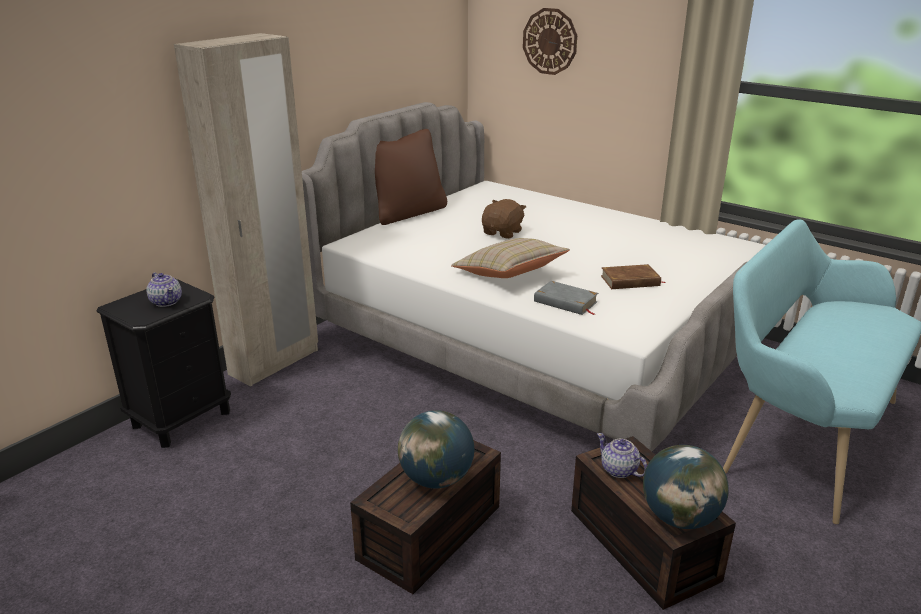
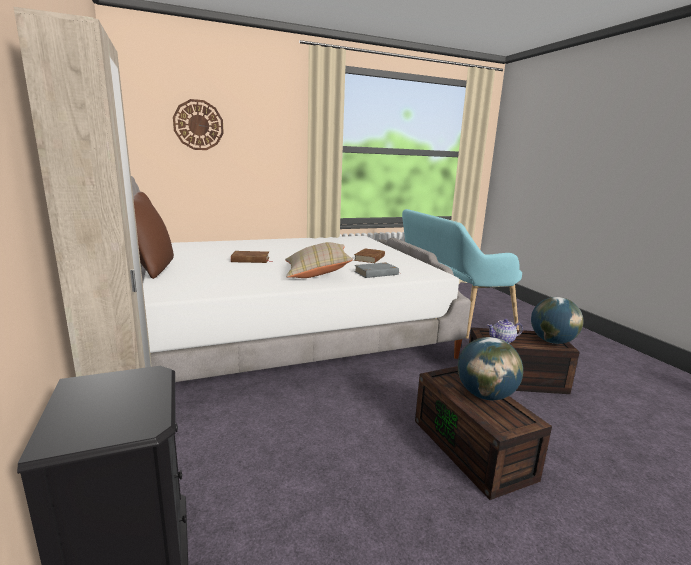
camera: 60 degrees left, 10 degrees down
teapot [146,272,182,307] -> none
brown plush toy [482,199,526,239] -> brown book [231,251,272,263]

